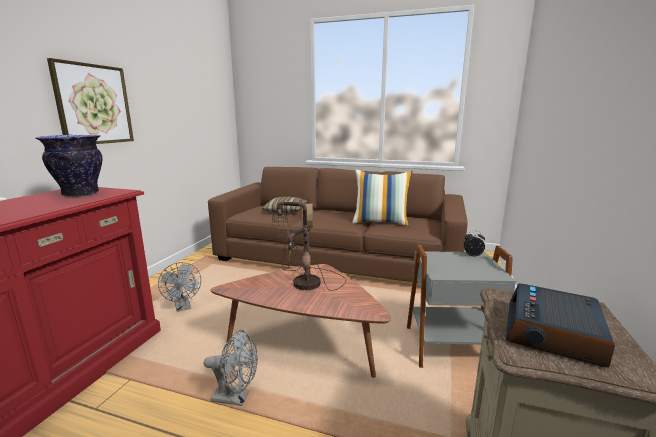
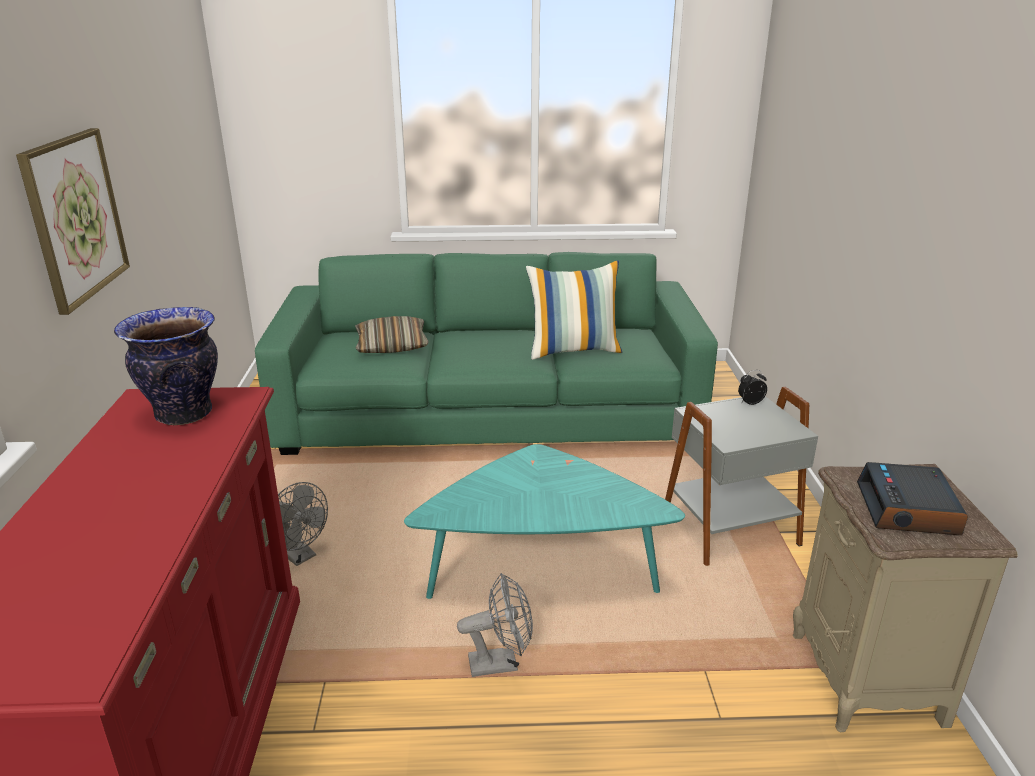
camera: 20 degrees left, 10 degrees up
brown sofa [208,167,468,283] -> green sofa [255,252,718,455]
brown coffee table [210,264,391,378] -> turquoise coffee table [404,444,685,599]
table lamp [271,201,346,291] -> none

